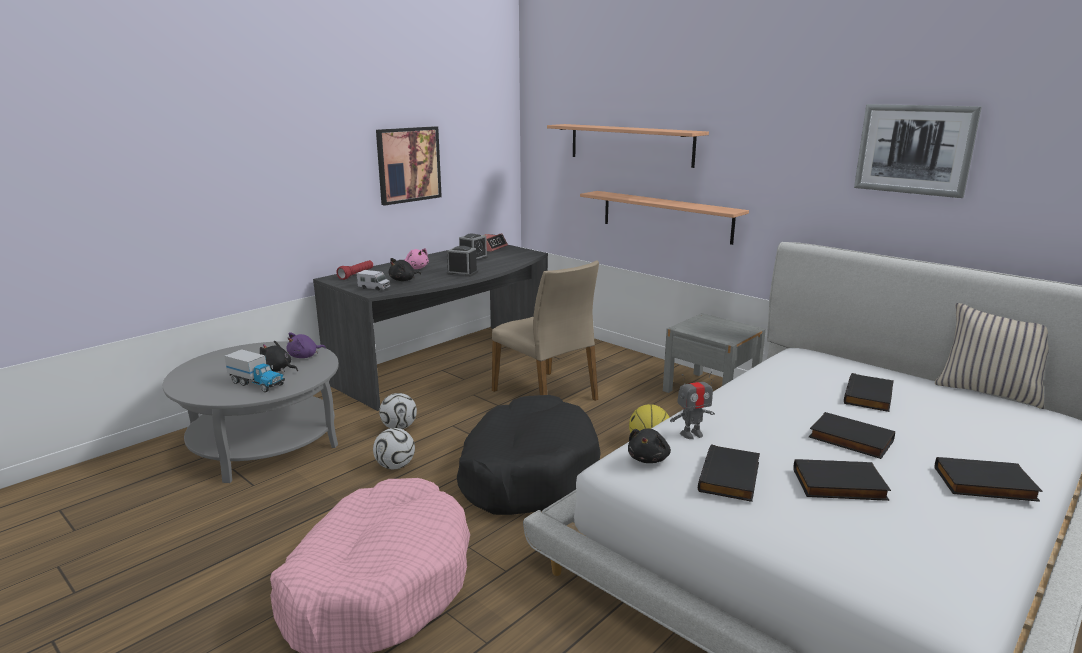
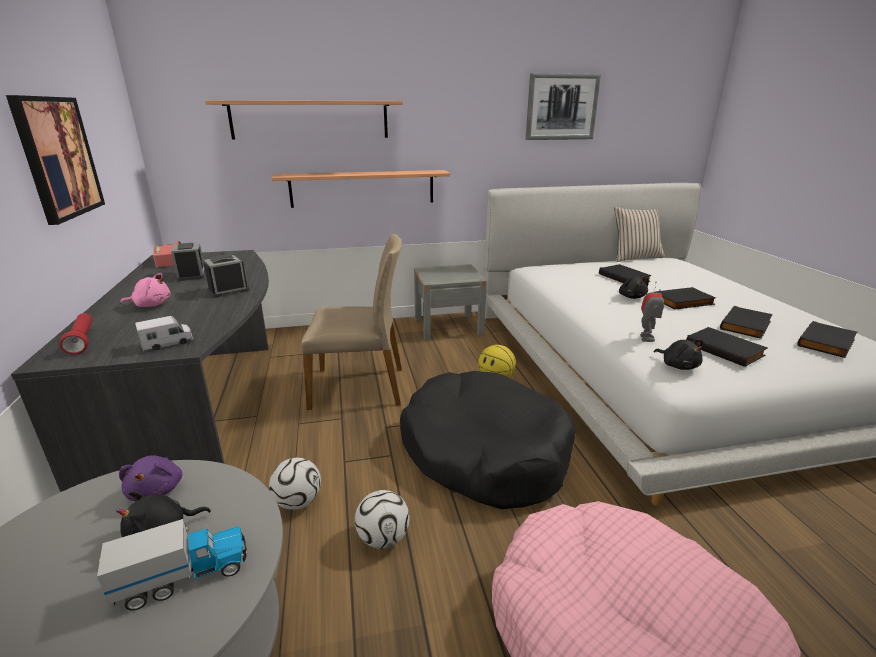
camera: 55 degrees left, 5 degrees up
black plush toy [389,258,421,281] -> black plush toy moved to [619,277,649,299]
black book [935,457,1042,502] -> black book moved to [797,321,857,358]

